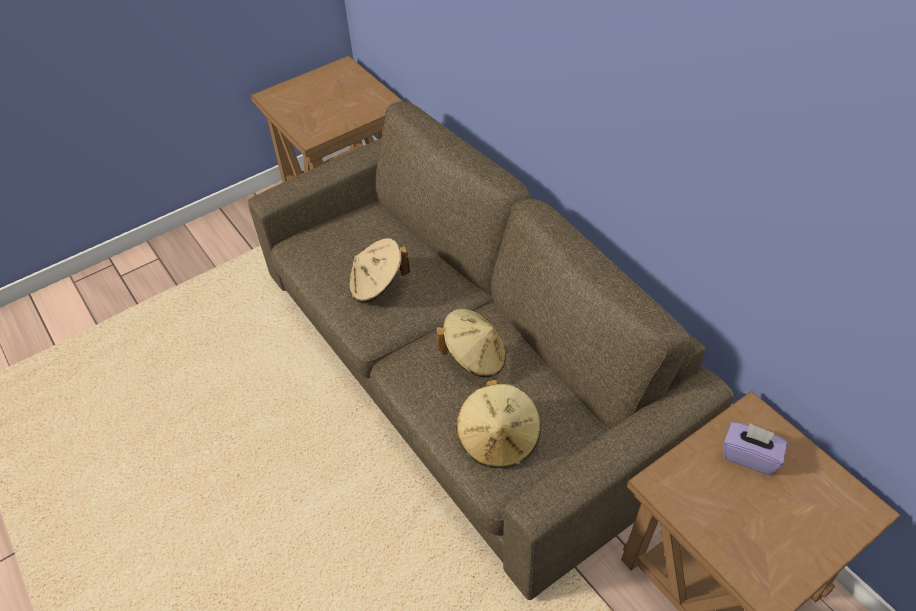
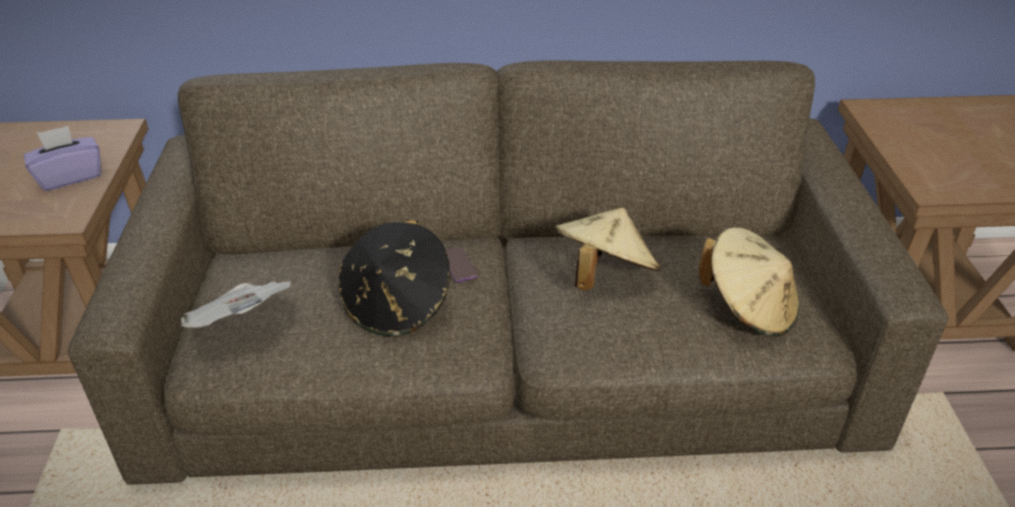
camera: 60 degrees left, 10 degrees down
beige hat [349,238,410,303] -> black hat [338,219,450,336]
purple tissue box [723,422,787,475] -> purple tissue box moved to [24,126,101,191]
none -> newspaper [181,281,291,328]
none -> phone [446,247,478,282]

